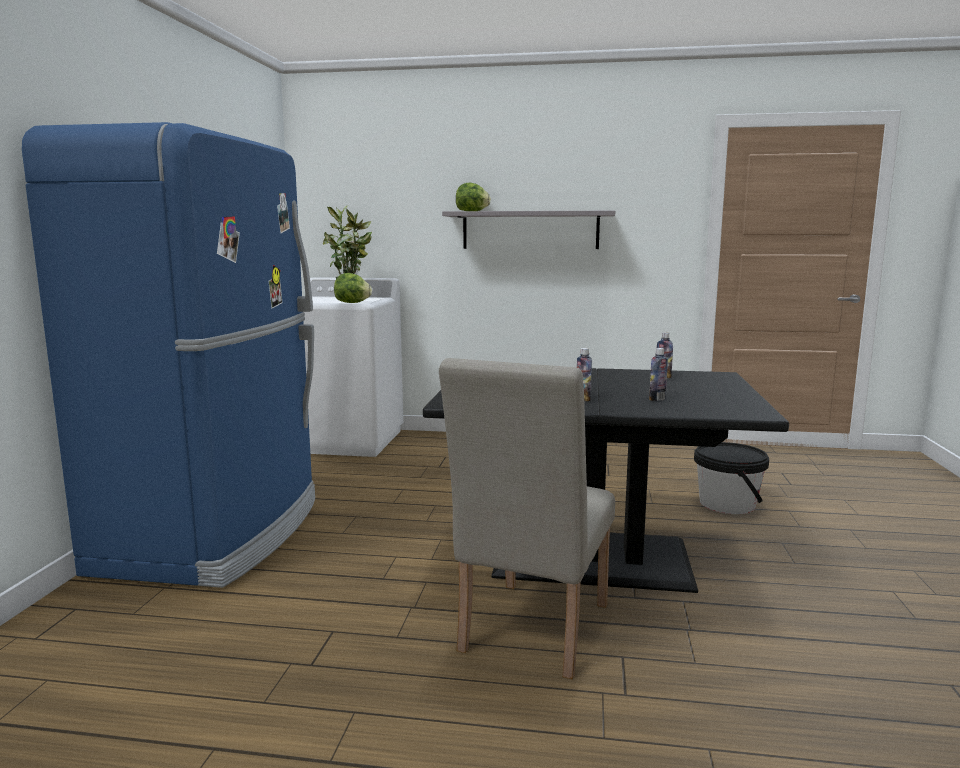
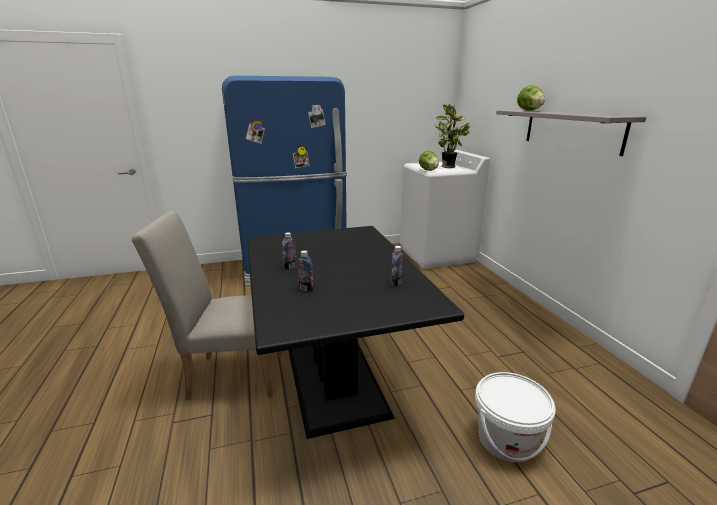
camera: 65 degrees right, 10 degrees up
black bucket [694,442,769,514] -> white bucket [475,372,556,463]

